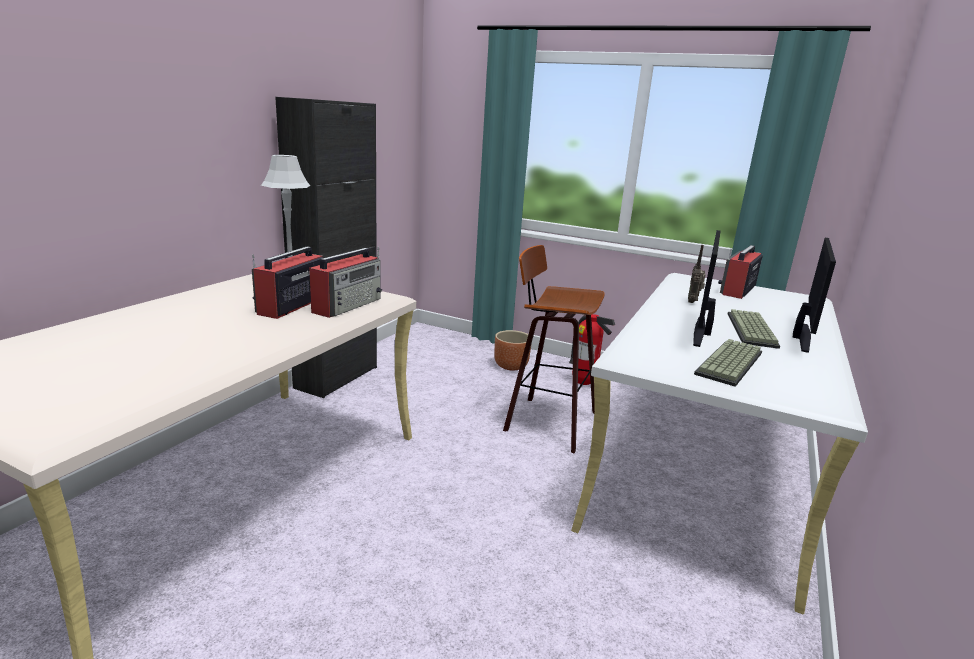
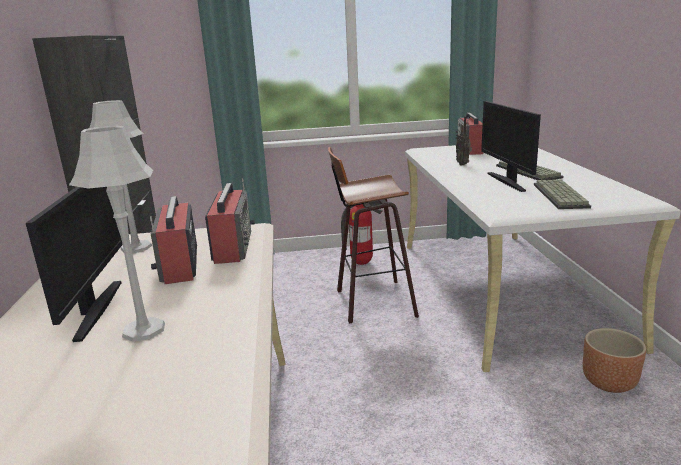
camera: 30 degrees left, 0 degrees up
brown planter [494,330,532,371] -> brown planter moved to [583,328,646,393]
monitor [793,238,836,353] -> monitor moved to [26,187,123,342]
none -> grey table lamp [69,125,165,342]

